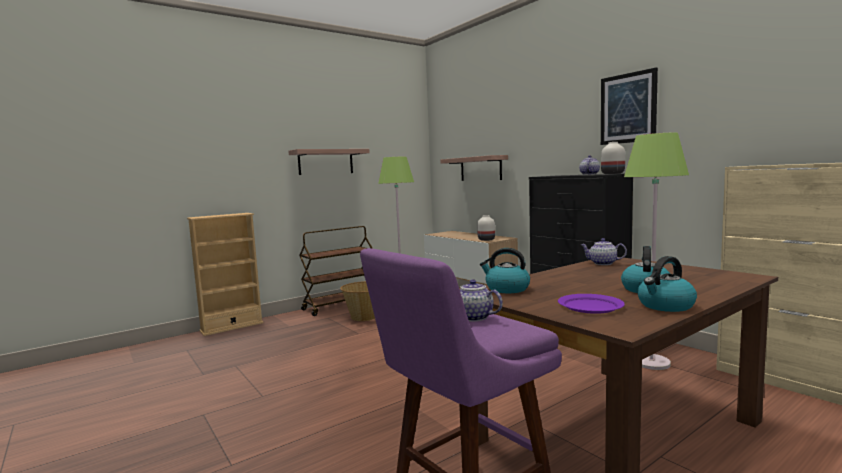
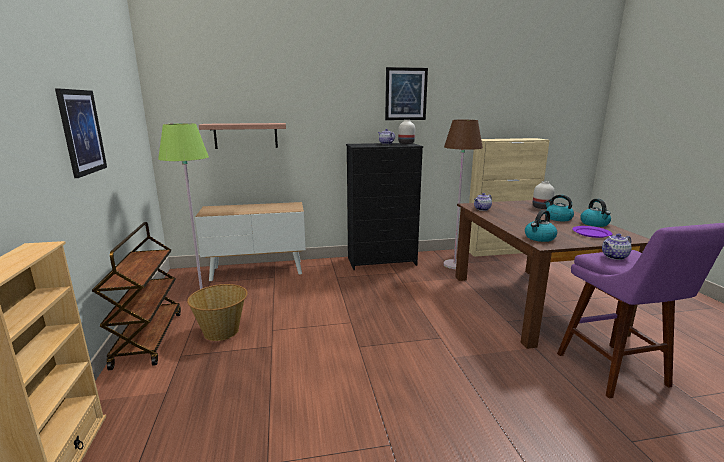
camera: 65 degrees left, 10 degrees up
shelf [288,149,370,175] -> picture [55,88,107,178]
white vase [477,215,495,241] -> white vase moved to [533,181,555,209]
green floor lamp [624,133,689,370] -> brown floor lamp [444,120,483,269]

